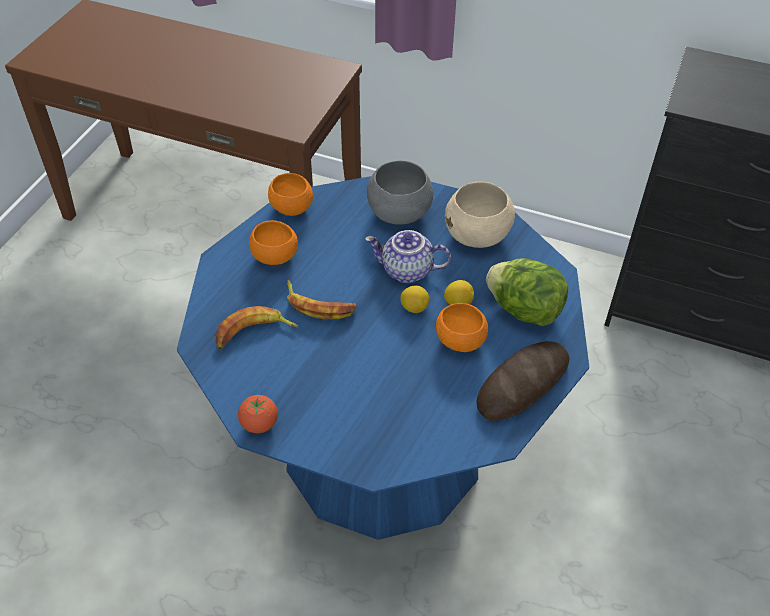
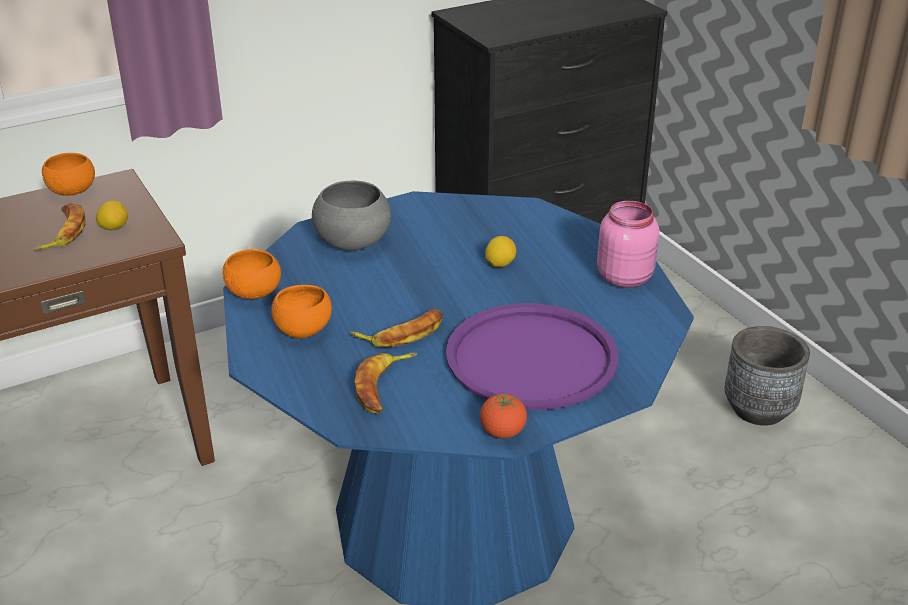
camera: 50 degrees left, 15 degrees down
teapot [365,230,451,283] -> none
lemon [400,285,429,313] -> lemon moved to [96,201,128,230]
orange bowl [436,303,488,352] -> orange bowl moved to [42,153,95,196]
beige bowl [445,182,515,248] -> none
bread [477,341,570,421] -> pink jar [597,201,659,288]
lettuce [486,258,569,326] -> none
none -> banana [33,203,86,251]
none -> purple tray [446,303,618,410]
none -> grey planter [725,326,810,426]

